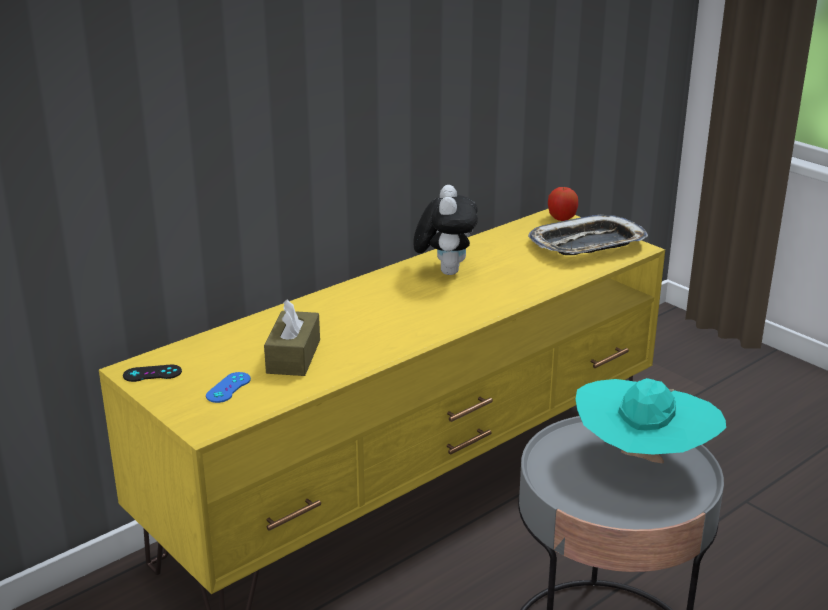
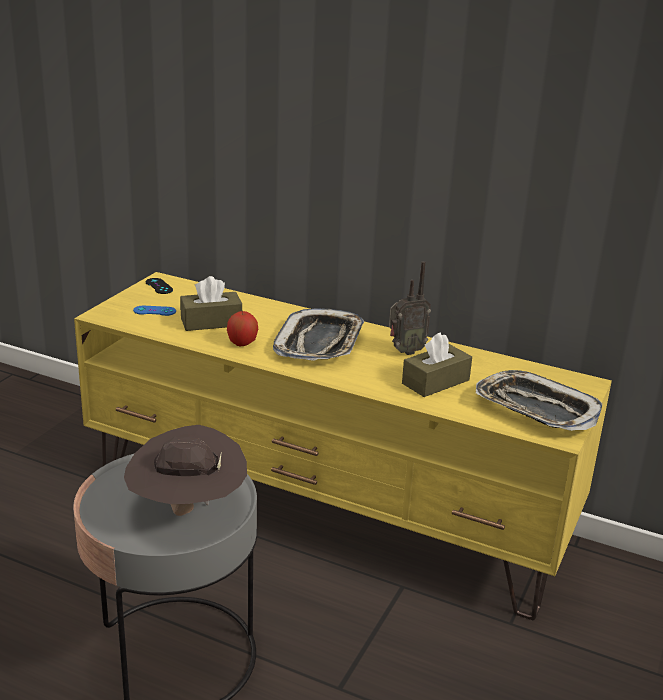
camera: 65 degrees right, 0 degrees up
plush toy [413,185,478,275] -> radio [389,261,431,355]
apple [548,187,578,221] -> apple moved to [227,311,258,346]
turquoise hat [576,378,726,464] -> brown hat [124,425,247,516]
none -> tray [273,308,364,361]
none -> brown tissue box [402,332,472,397]

